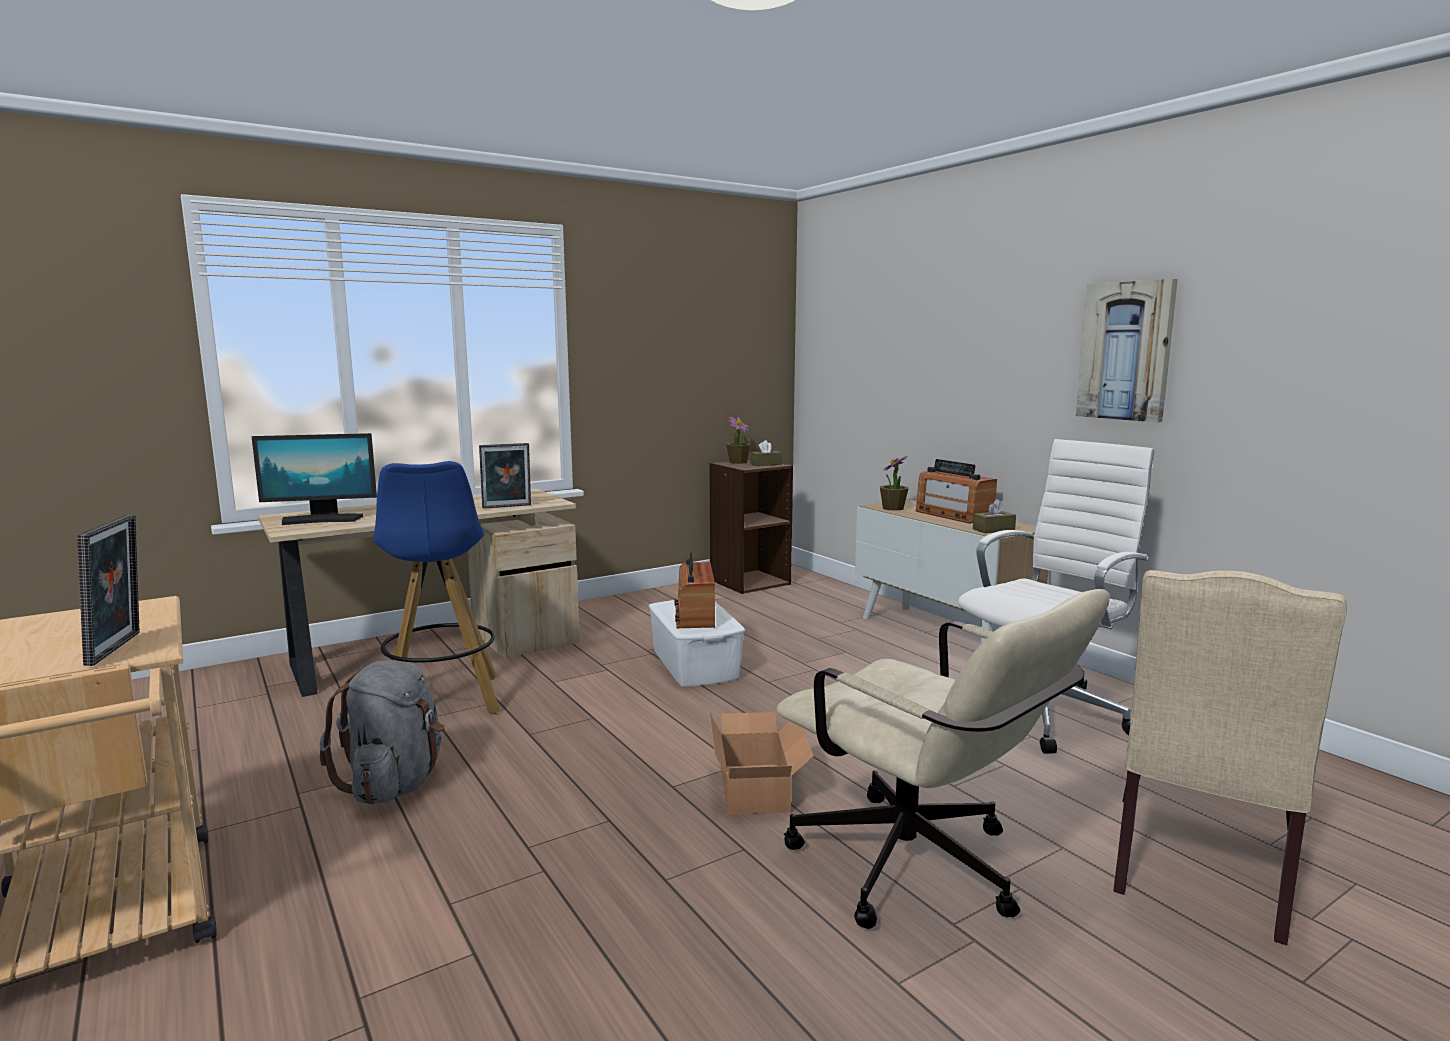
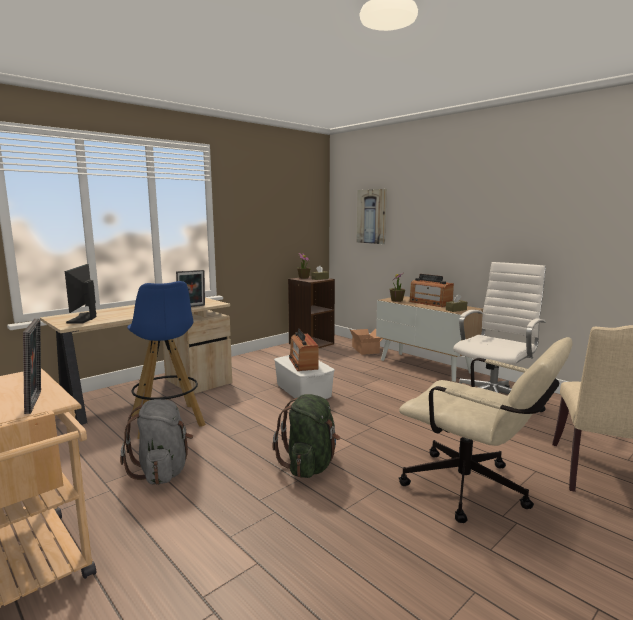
camera: 10 degrees left, 0 degrees up
monitor [251,433,377,525] -> monitor turned 105 degrees clockwise [65,264,96,324]
cardboard box [709,712,814,815] -> cardboard box moved to [350,329,382,355]
picture [1076,279,1178,423] -> picture moved to [356,189,387,244]
none -> green backpack [272,394,340,478]

